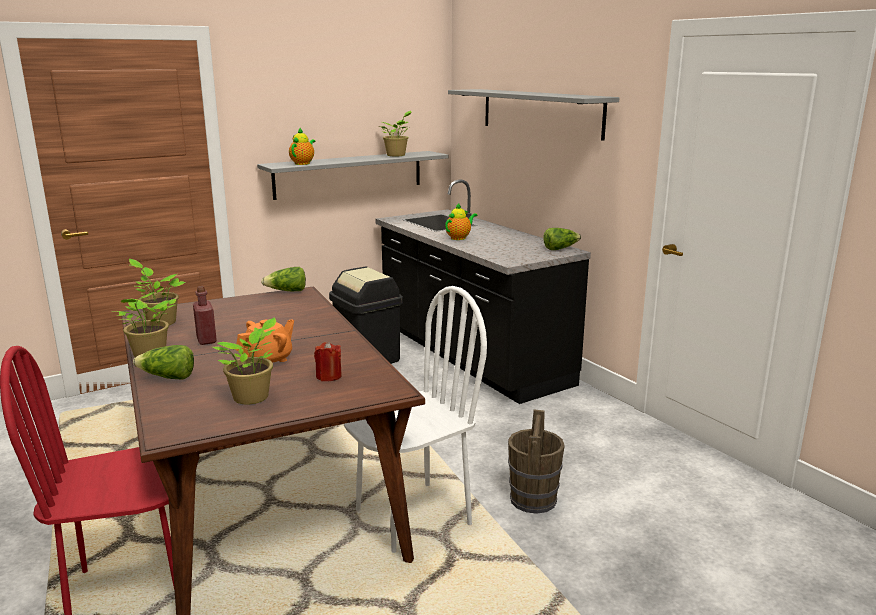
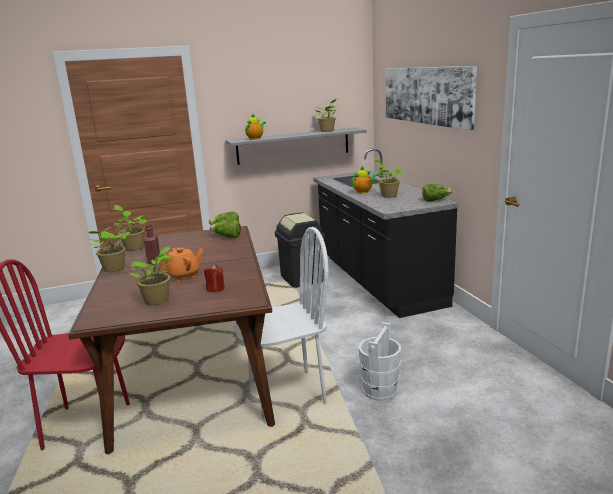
camera: 15 degrees right, 0 degrees up
lettuce [133,345,194,380] -> lettuce moved to [210,220,241,238]
grey shelf [448,89,619,141] -> picture [386,66,477,131]
brown bucket [508,410,565,514] -> white bucket [359,322,401,401]
none -> potted plant [374,158,405,198]

